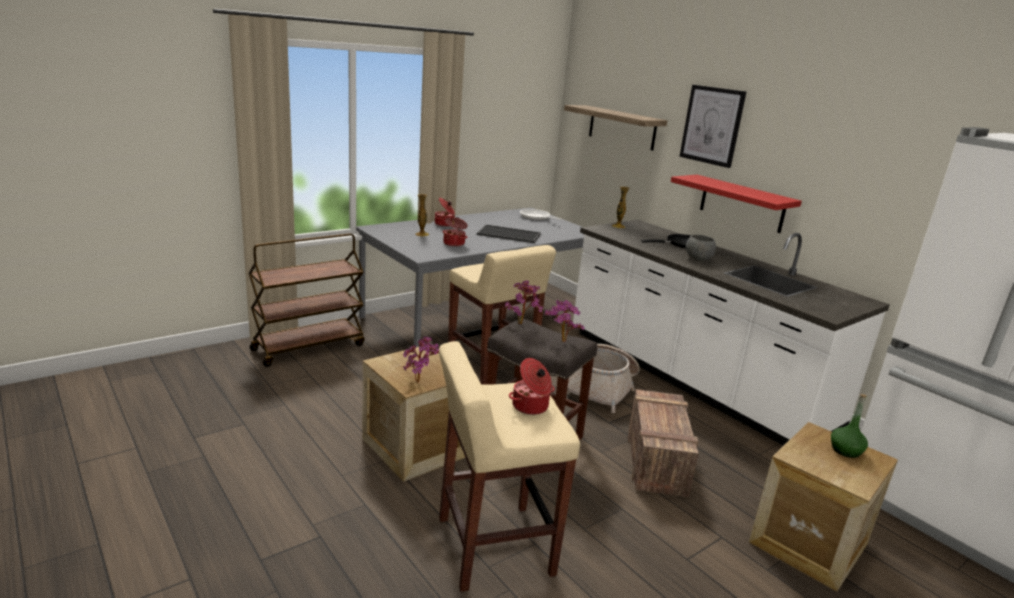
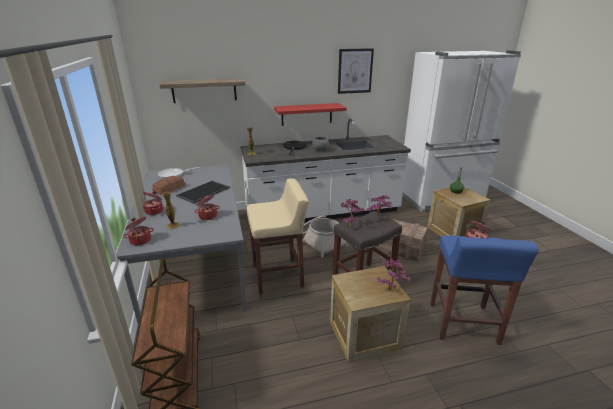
camera: 65 degrees left, 5 degrees up
beige stool [439,341,580,592] -> blue stool [430,236,539,345]
picture [680,85,746,168] -> picture moved to [338,48,374,94]
none -> cooking pot [123,217,154,245]
none -> bread [152,176,185,195]

